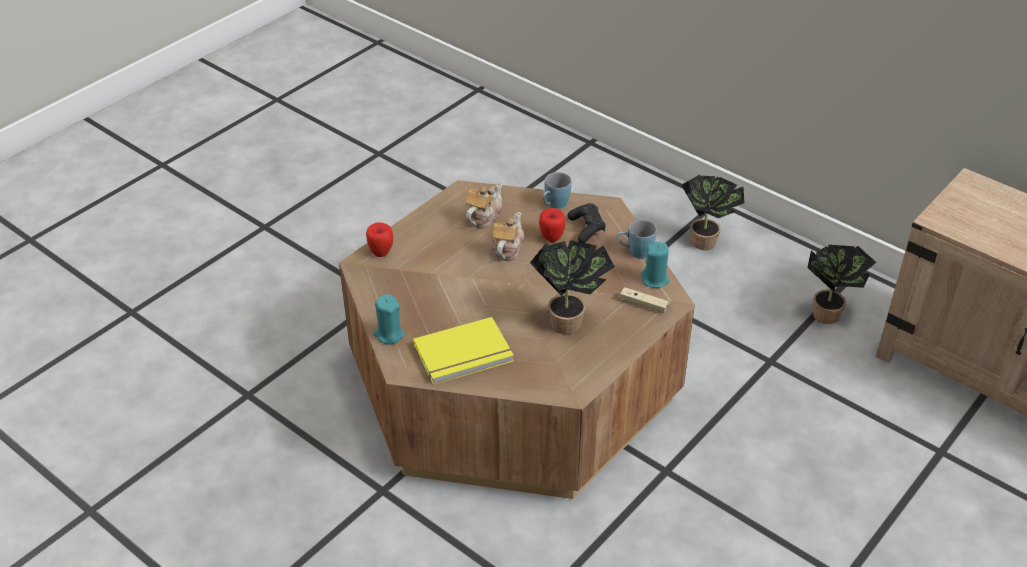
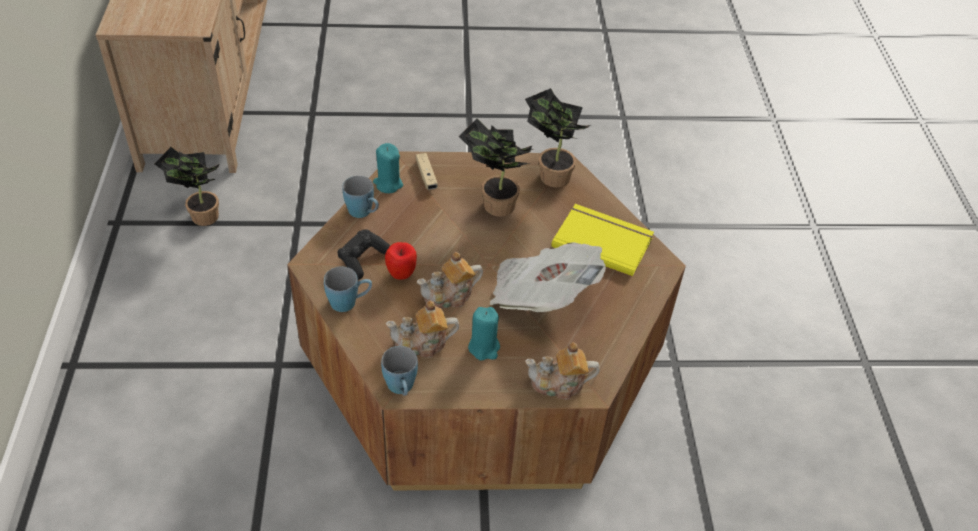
camera: 135 degrees left, 5 degrees up
apple [366,222,393,257] -> teapot [525,342,600,400]
turquoise candle [373,294,405,345] -> turquoise candle moved to [468,307,500,361]
potted plant [681,174,744,250] -> potted plant moved to [525,88,591,187]
none -> blue mug [381,346,418,396]
none -> newspaper [490,242,606,312]

